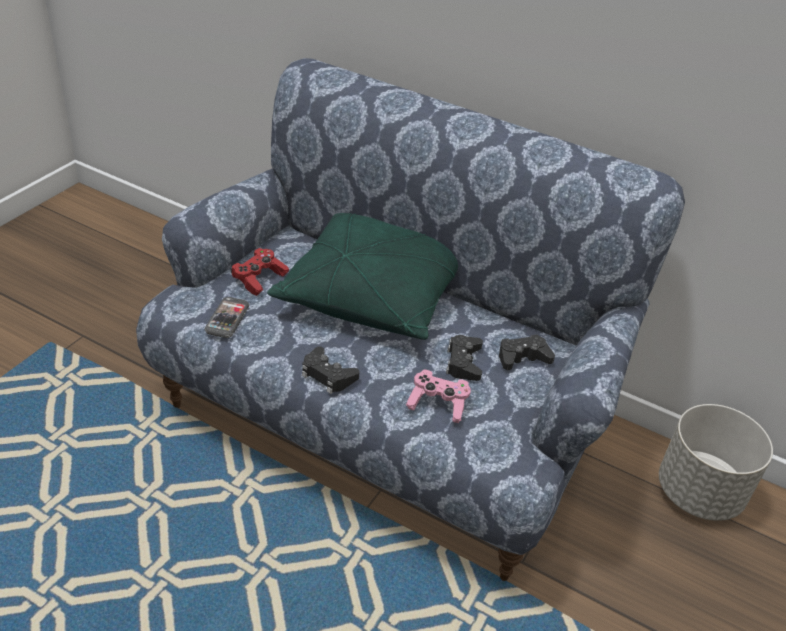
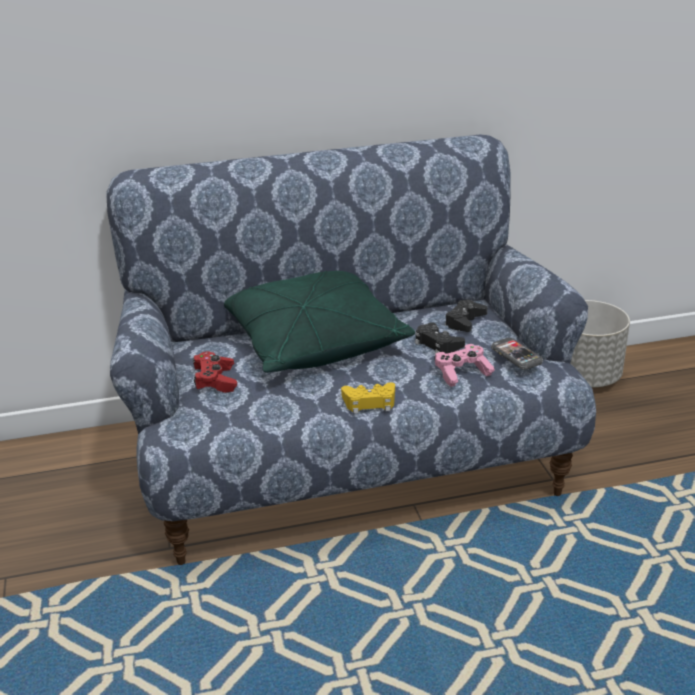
camera: 40 degrees left, 10 degrees down
phone [204,297,249,338] -> phone moved to [491,338,543,369]
black game controller [302,347,359,394] -> yellow game controller [341,382,395,414]

